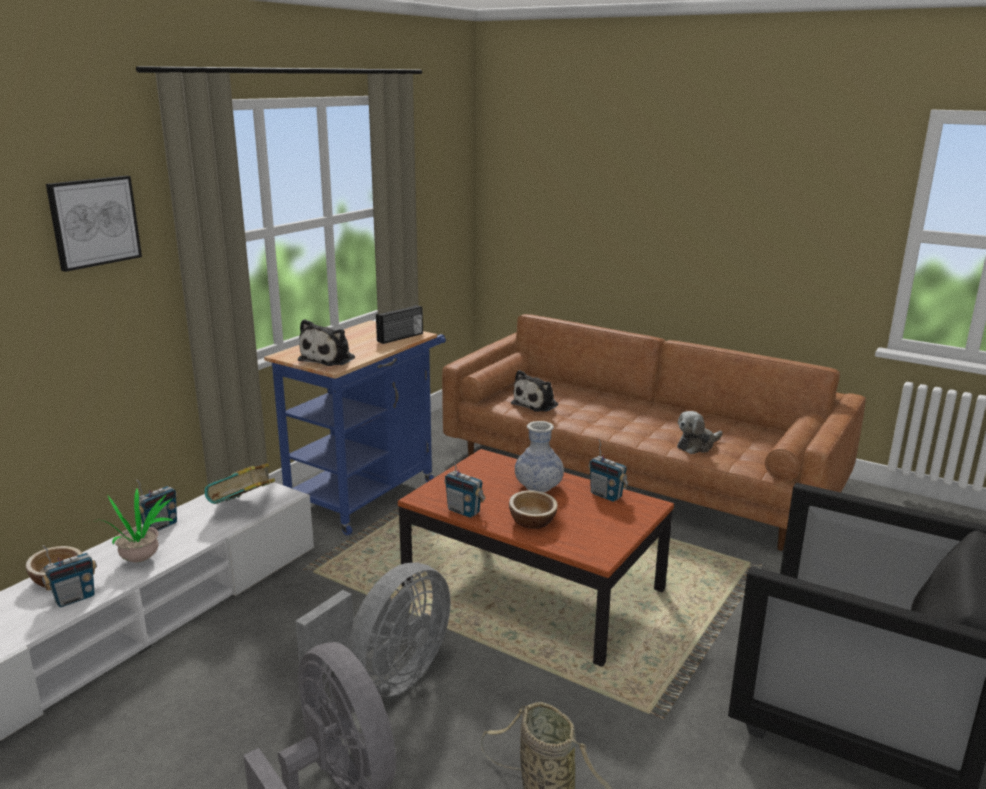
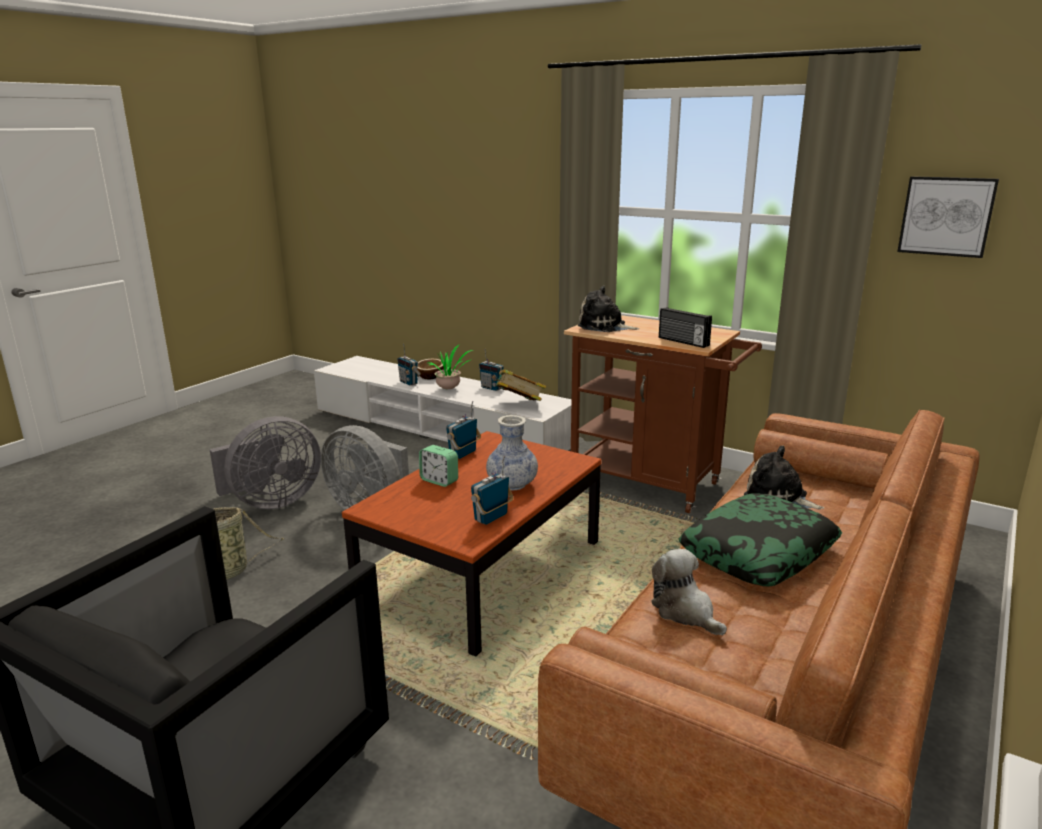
camera: 90 degrees right, 0 degrees up
picture [46,176,142,272] -> picture moved to [897,176,999,258]
blue cart [264,320,446,535] -> brown cart [564,315,762,513]
bowl [509,490,558,529] -> alarm clock [419,445,458,487]
none -> pillow [679,493,842,587]

